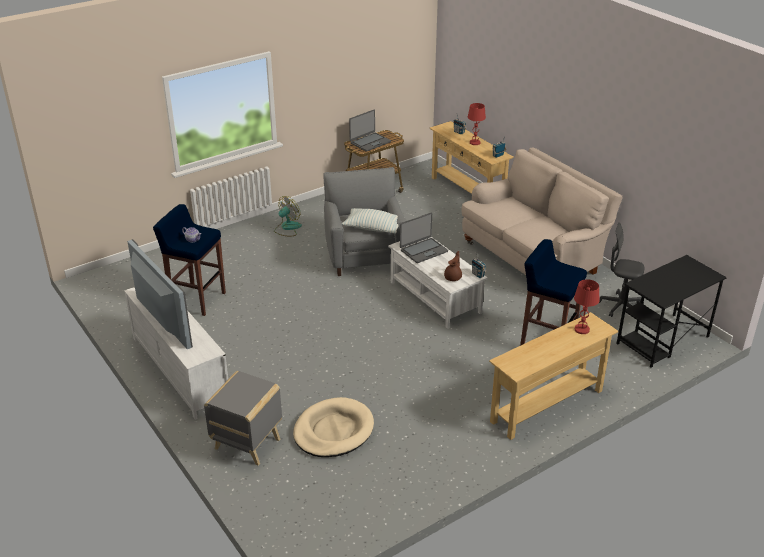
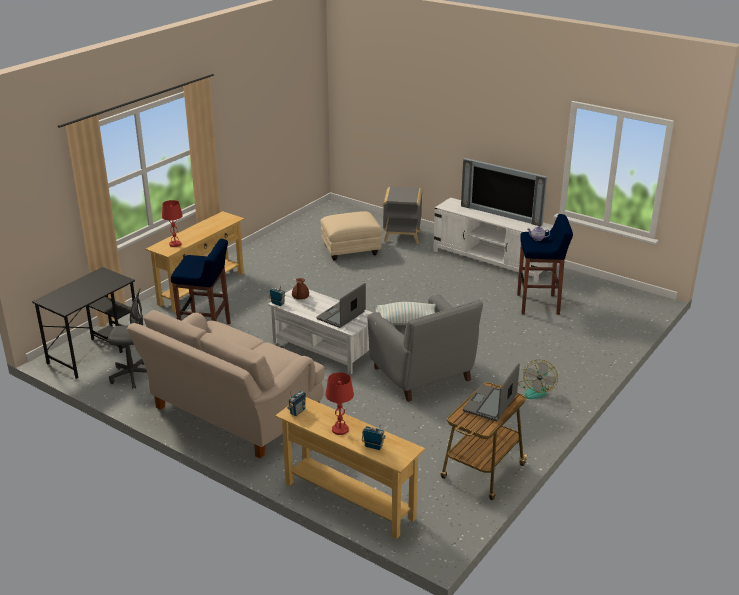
camera: 160 degrees right, 5 degrees down
beige dog bed [293,397,374,457] -> beige ottoman [320,211,382,261]

